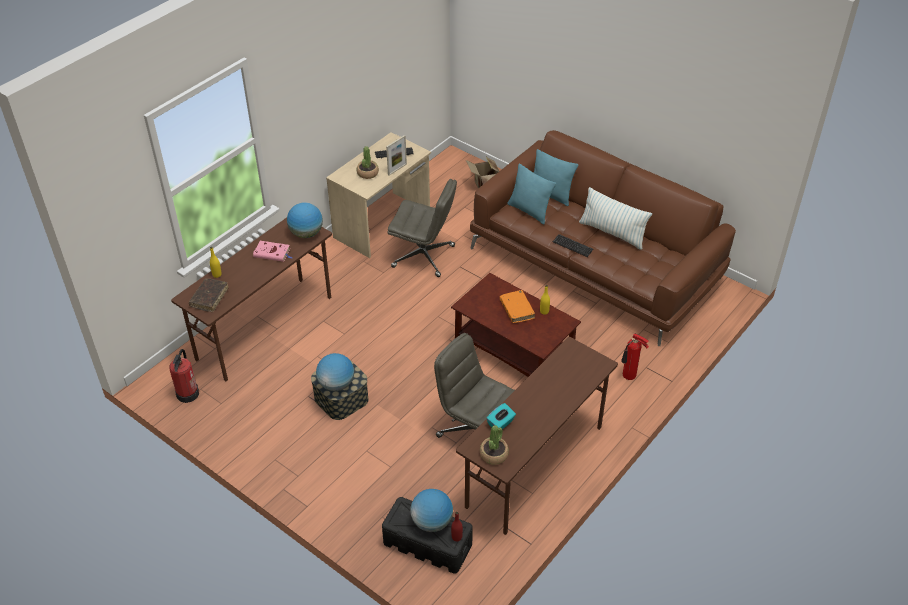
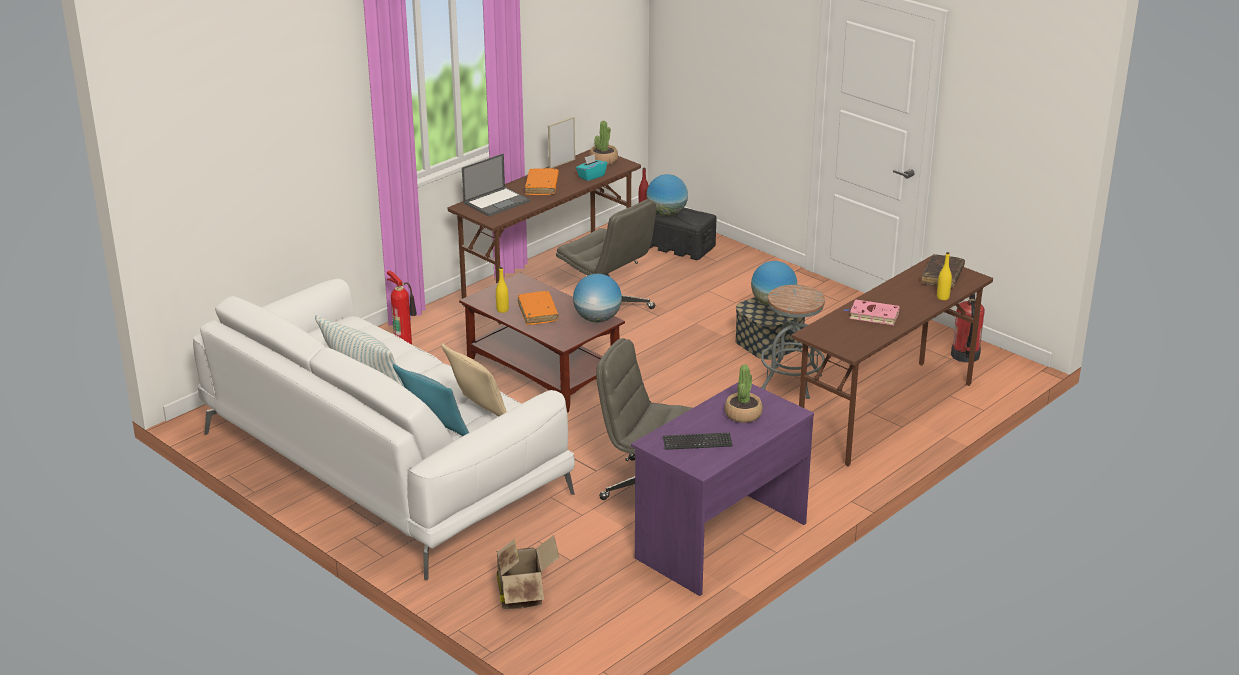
camera: 175 degrees left, 15 degrees down
globe [287,202,323,238] -> globe moved to [573,274,622,322]
beige desk [326,132,431,258] -> purple desk [631,382,814,596]
picture frame [386,135,407,175] -> picture frame moved to [548,117,575,168]
brown sofa [470,130,736,346] -> white sofa [193,279,575,580]
turquoise pillow [507,163,556,224] -> beige pillow [441,343,507,417]
keyboard [553,234,593,257] -> none
none -> laptop [462,154,530,217]
none -> orange book [525,168,559,195]
none -> grey stool [761,285,825,399]

